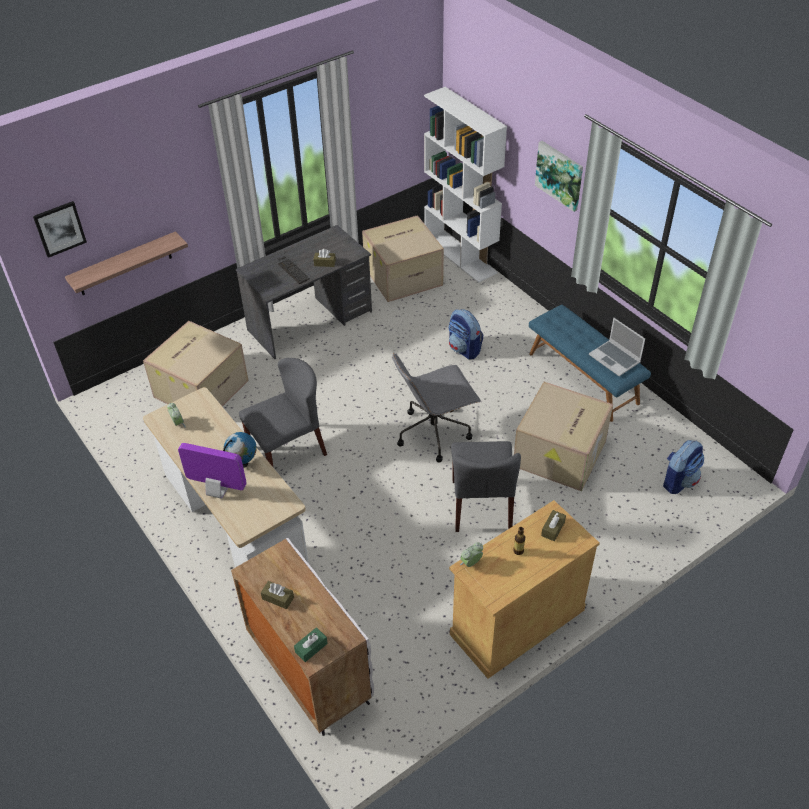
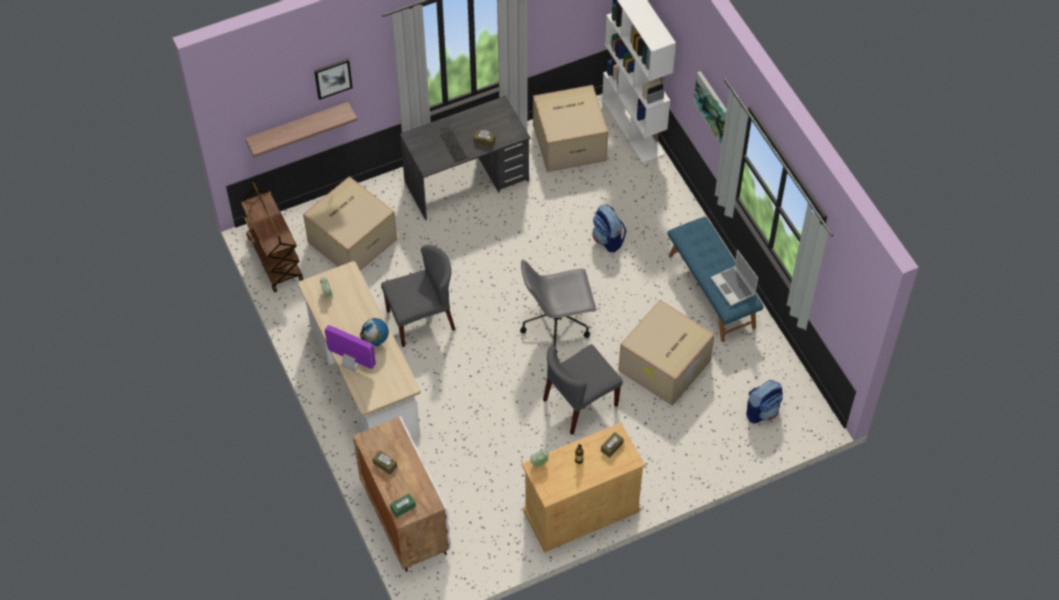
camera: 10 degrees right, 10 degrees up
picture [33,201,87,258] -> picture moved to [314,58,353,100]
grey chair [451,441,521,532] -> grey chair turned 45 degrees clockwise [543,344,623,435]
none -> brown cart [241,182,303,292]

